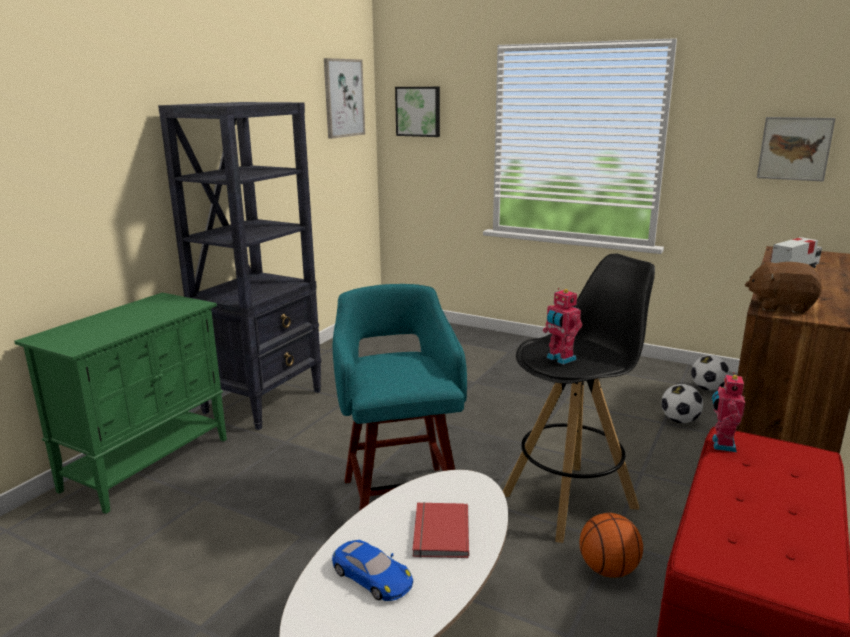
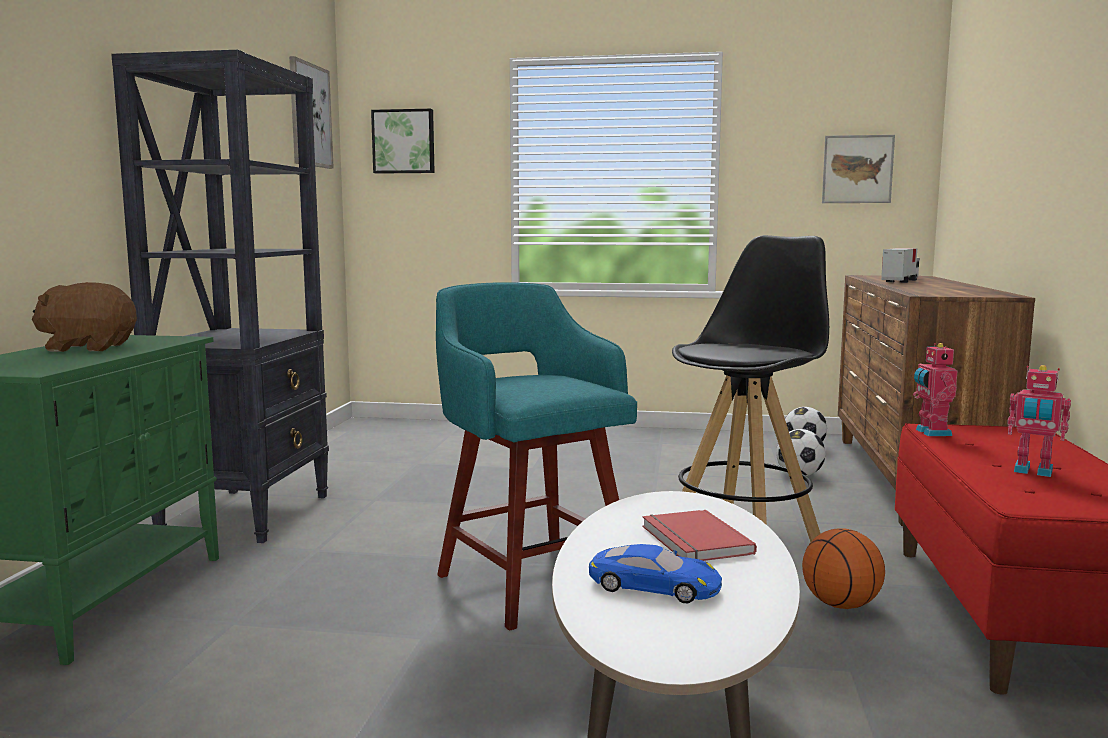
camera: 20 degrees left, 10 degrees down
toy robot [543,288,582,365] -> toy robot moved to [1007,365,1071,477]
brown plush toy [745,262,822,313] -> brown plush toy moved to [32,282,137,352]

